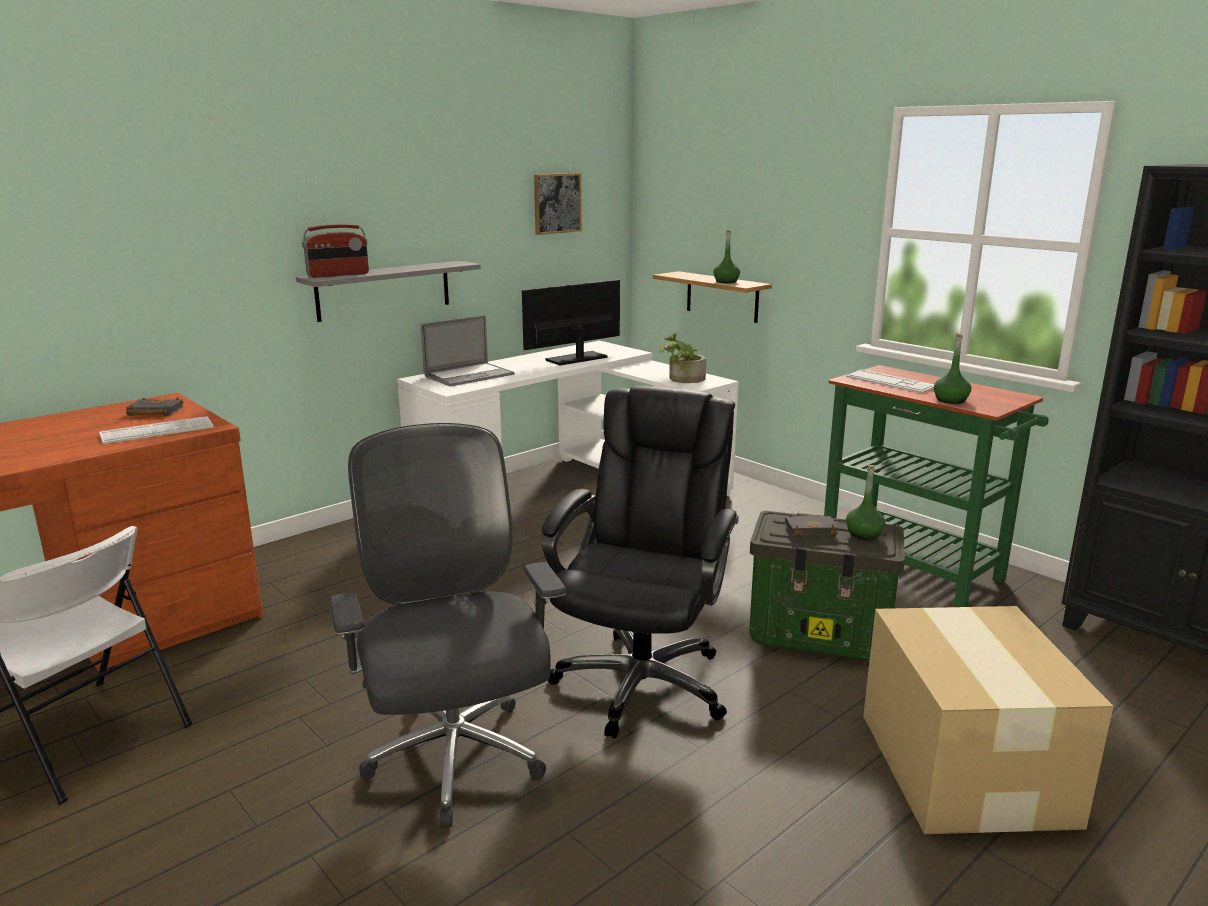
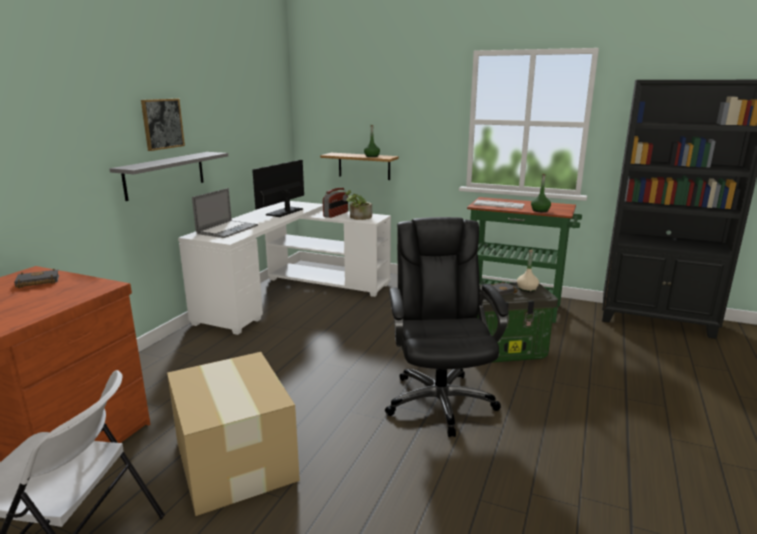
camera: 25 degrees left, 0 degrees up
keyboard [99,416,214,444] -> none
radio [302,224,369,278] -> radio moved to [323,188,348,218]
office chair [330,423,566,827] -> none
picture [534,173,582,235] -> picture moved to [141,99,185,151]
green bottle [846,465,886,540] -> beige bottle [517,250,539,292]
cardboard box [863,606,1113,834] -> cardboard box moved to [167,352,300,516]

